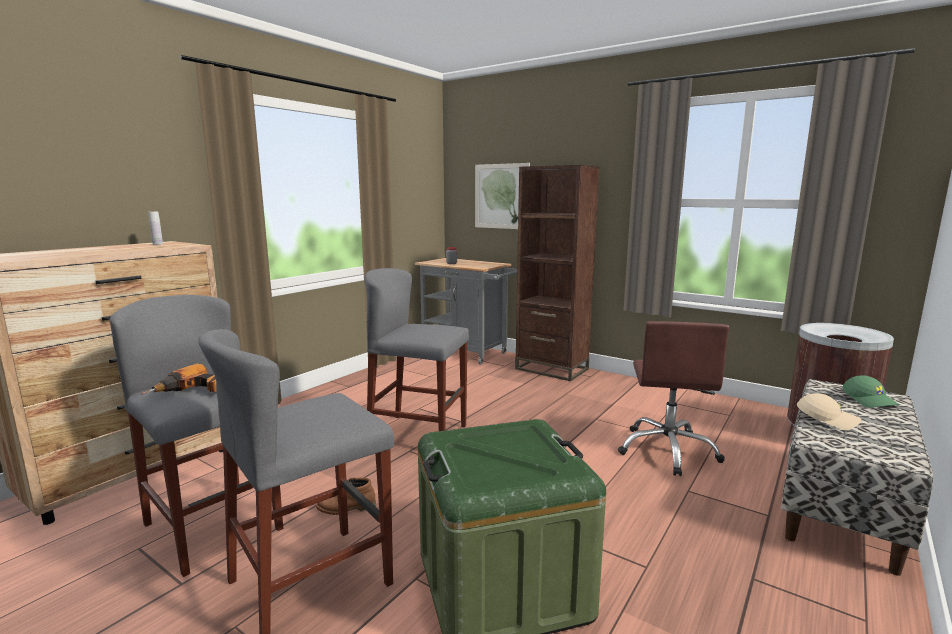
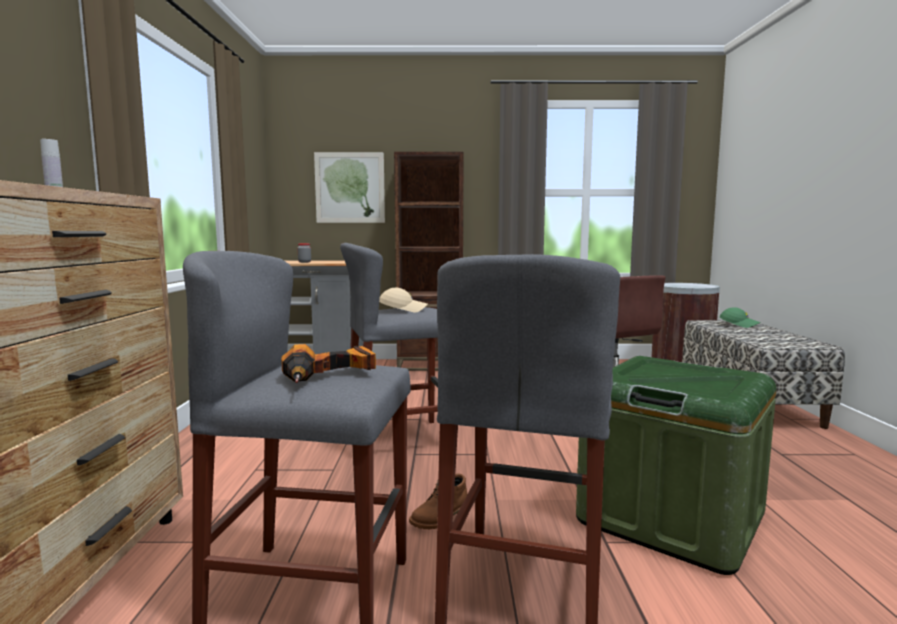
camera: 35 degrees left, 5 degrees down
beige cap [797,393,861,430] -> beige cap moved to [379,287,427,312]

